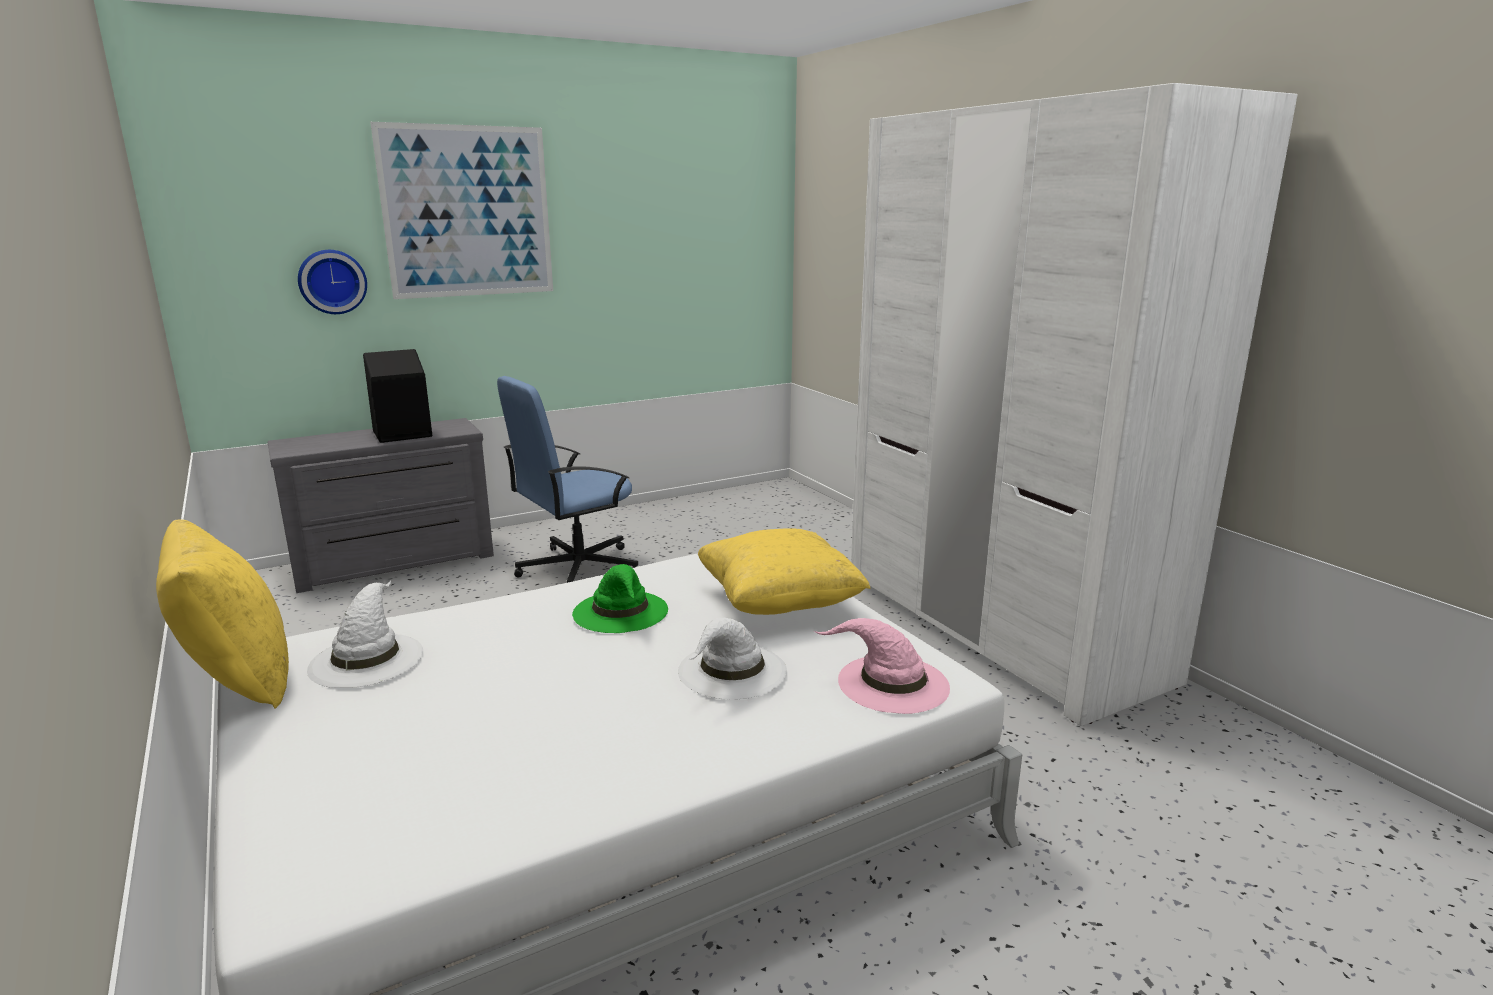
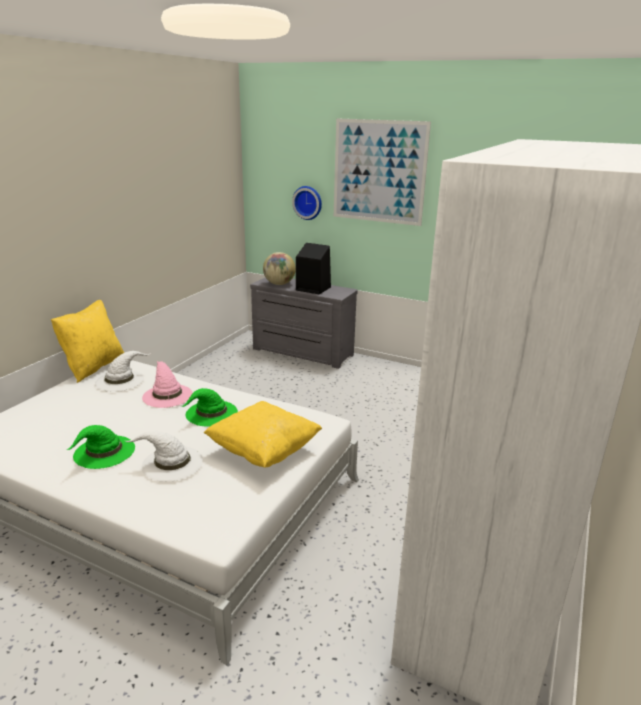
camera: 55 degrees right, 5 degrees up
blue office chair [497,376,638,583] -> none
pink hat [814,618,950,714] -> pink hat moved to [142,361,193,408]
none -> green hat [67,425,135,469]
none -> globe [263,252,296,285]

